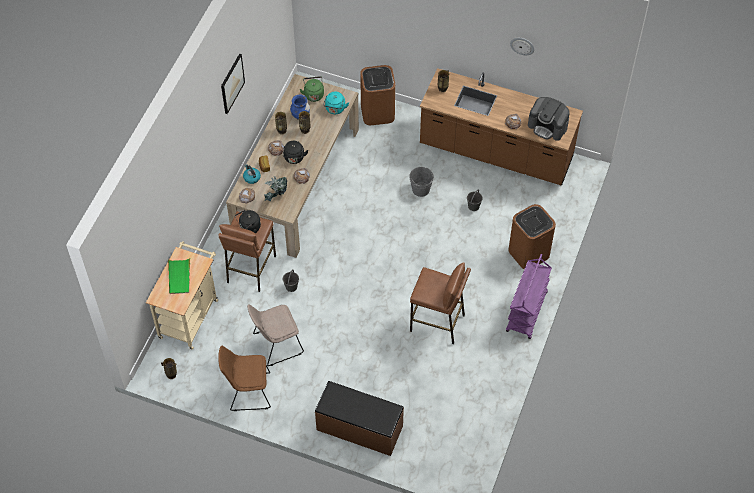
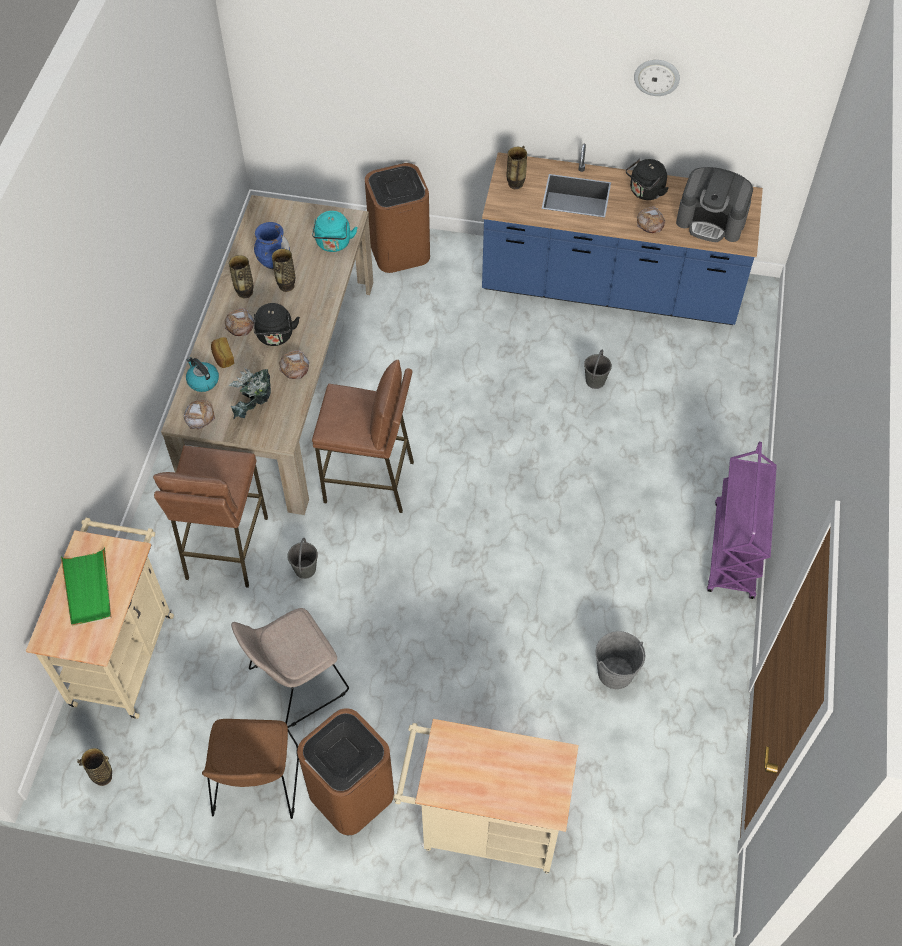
camera: 10 degrees left, 0 degrees up
brown chair [218,346,271,411] -> brown chair turned 75 degrees counterclockwise [202,719,299,819]
picture [221,53,245,114] -> none
black kettle [235,210,261,233] -> black kettle moved to [626,159,669,200]
green kettle [300,76,324,102] -> none
brown bench [315,381,404,456] -> beige cart [393,719,579,874]
grey bucket [409,167,434,197] -> grey bucket moved to [596,631,645,689]
brown stool [410,262,471,344] -> brown stool moved to [312,360,414,513]
brown counter [420,68,583,185] -> blue counter [482,143,763,325]
brown trash can [508,204,556,269] -> brown trash can moved to [297,708,394,835]

